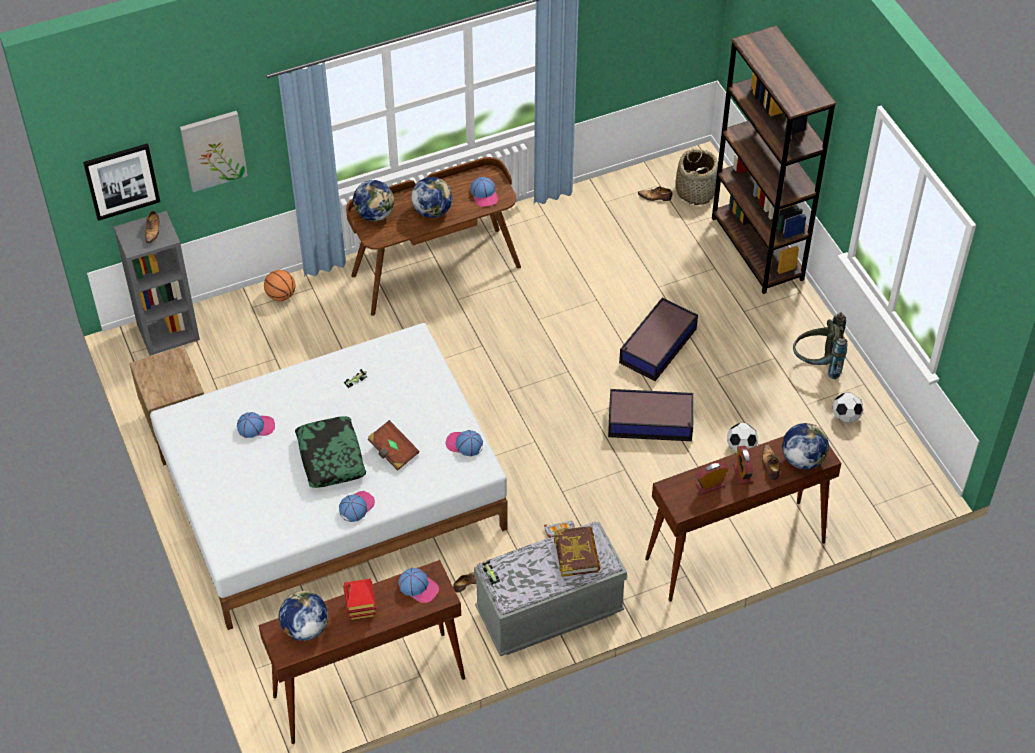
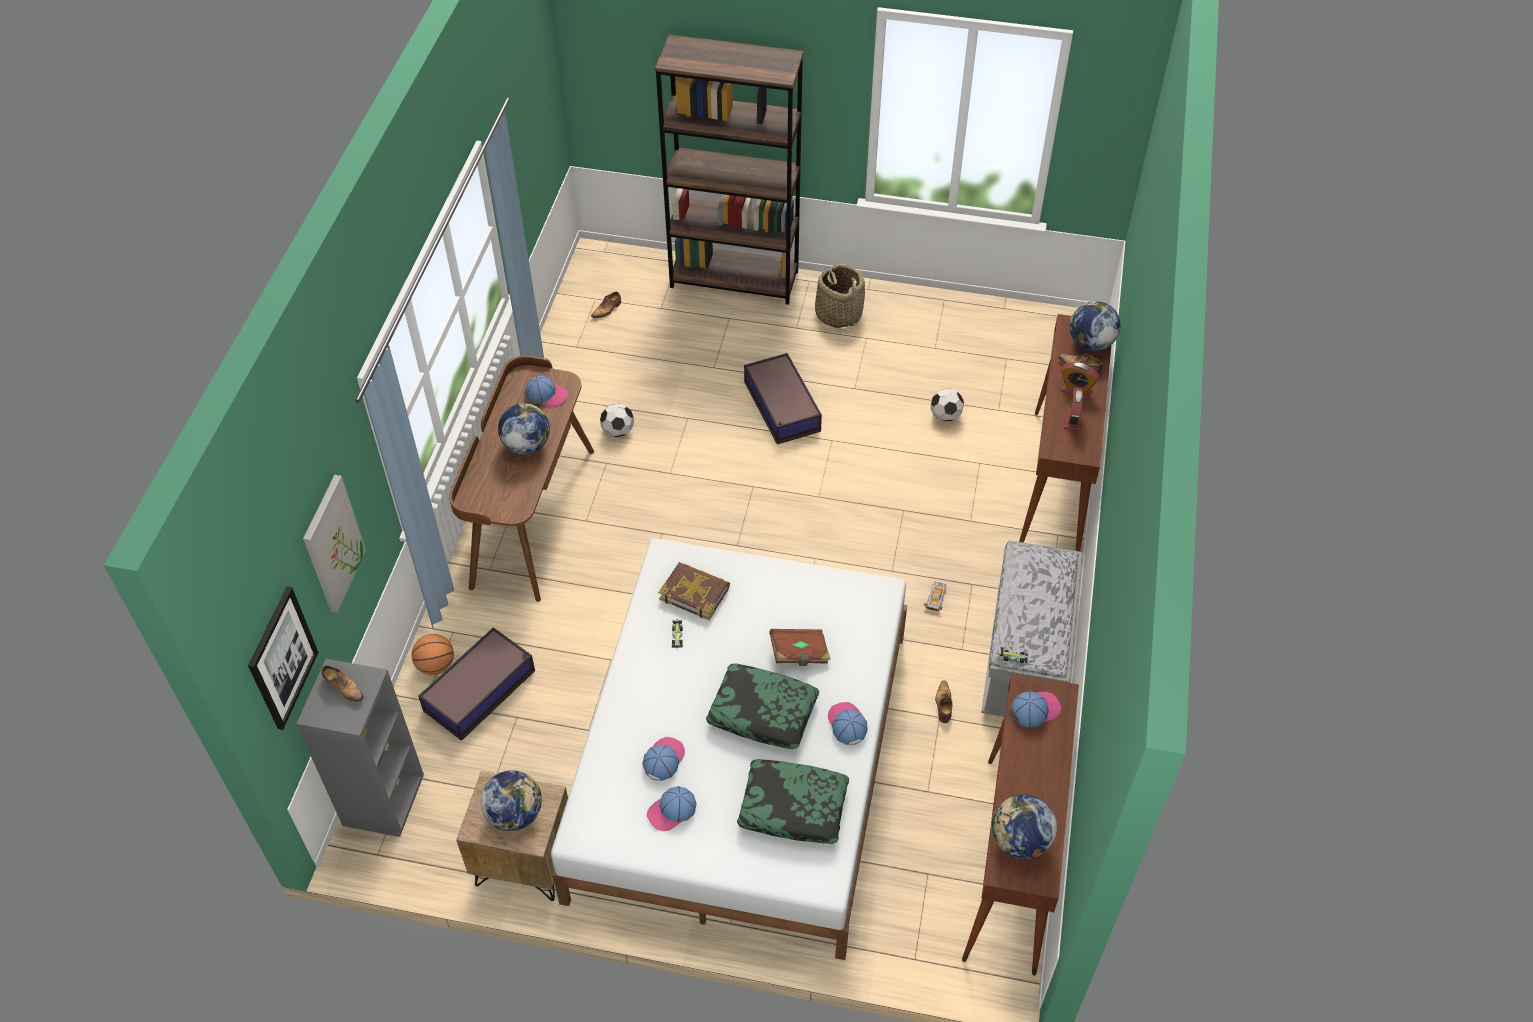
camera: 55 degrees left, 0 degrees up
toy house [343,578,376,620] -> none
globe [353,180,394,221] -> globe moved to [481,770,542,831]
cap [445,430,483,457] -> cap moved to [646,786,697,831]
book [554,526,600,577] -> book moved to [658,562,730,620]
storage box [608,389,694,441] -> storage box moved to [418,627,535,741]
basket [675,149,718,205] -> basket moved to [815,264,865,328]
grey backpack [793,312,848,379] -> none
football [832,393,863,423] -> football moved to [600,404,634,437]
none -> pillow [737,759,849,844]

